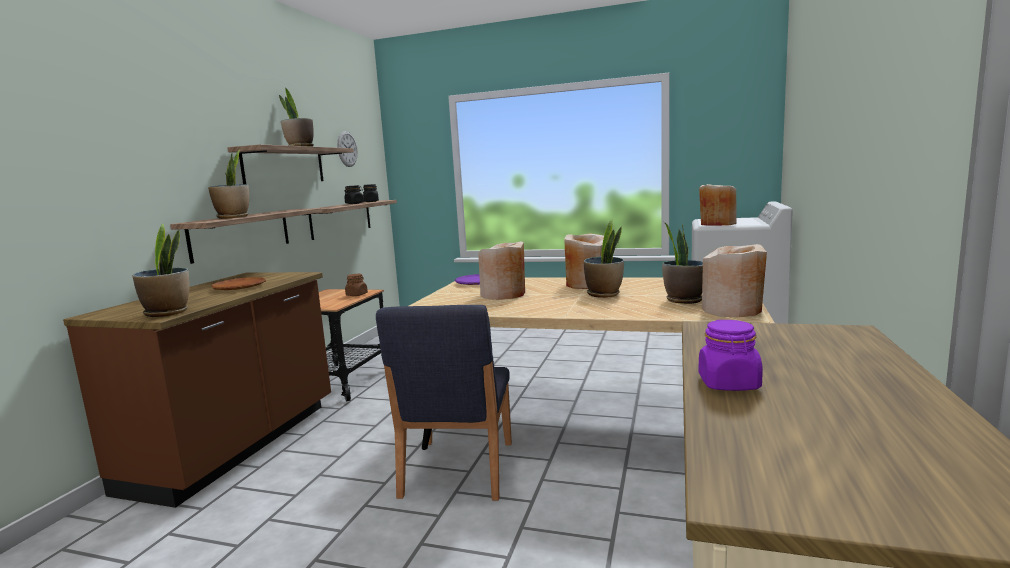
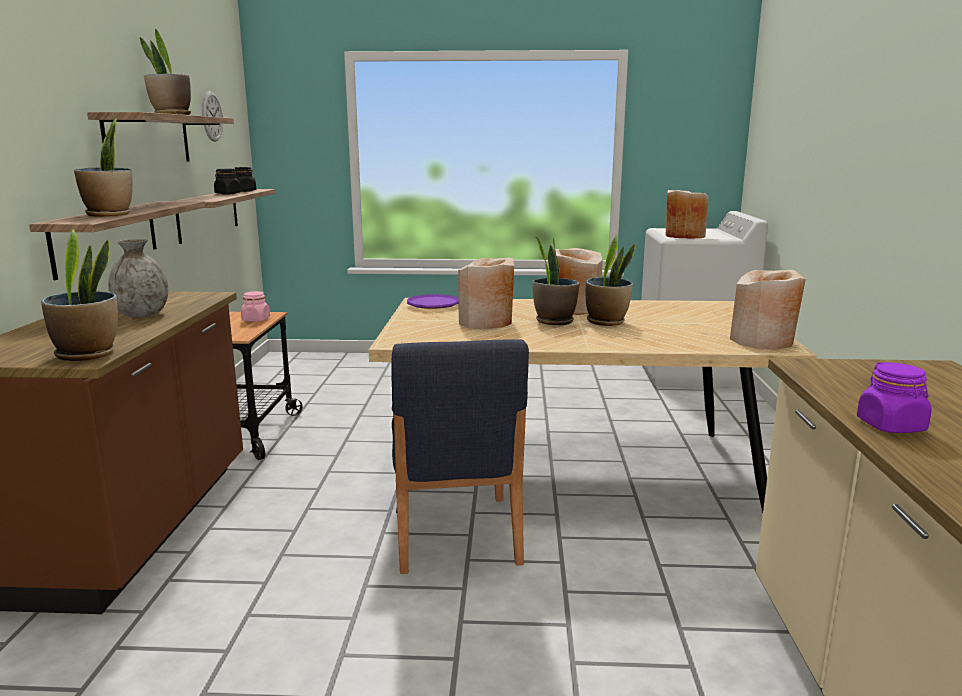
camera: 15 degrees left, 5 degrees up
brown plate [211,277,266,290] -> grey vase [108,239,168,317]
brown jar [345,274,368,296] -> pink jar [241,291,270,322]
potted plant [662,222,703,304] -> potted plant moved to [533,237,579,325]

